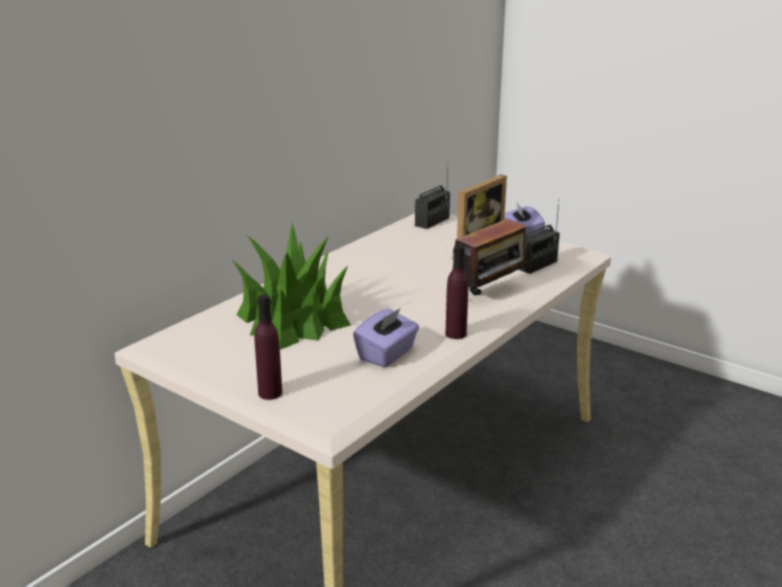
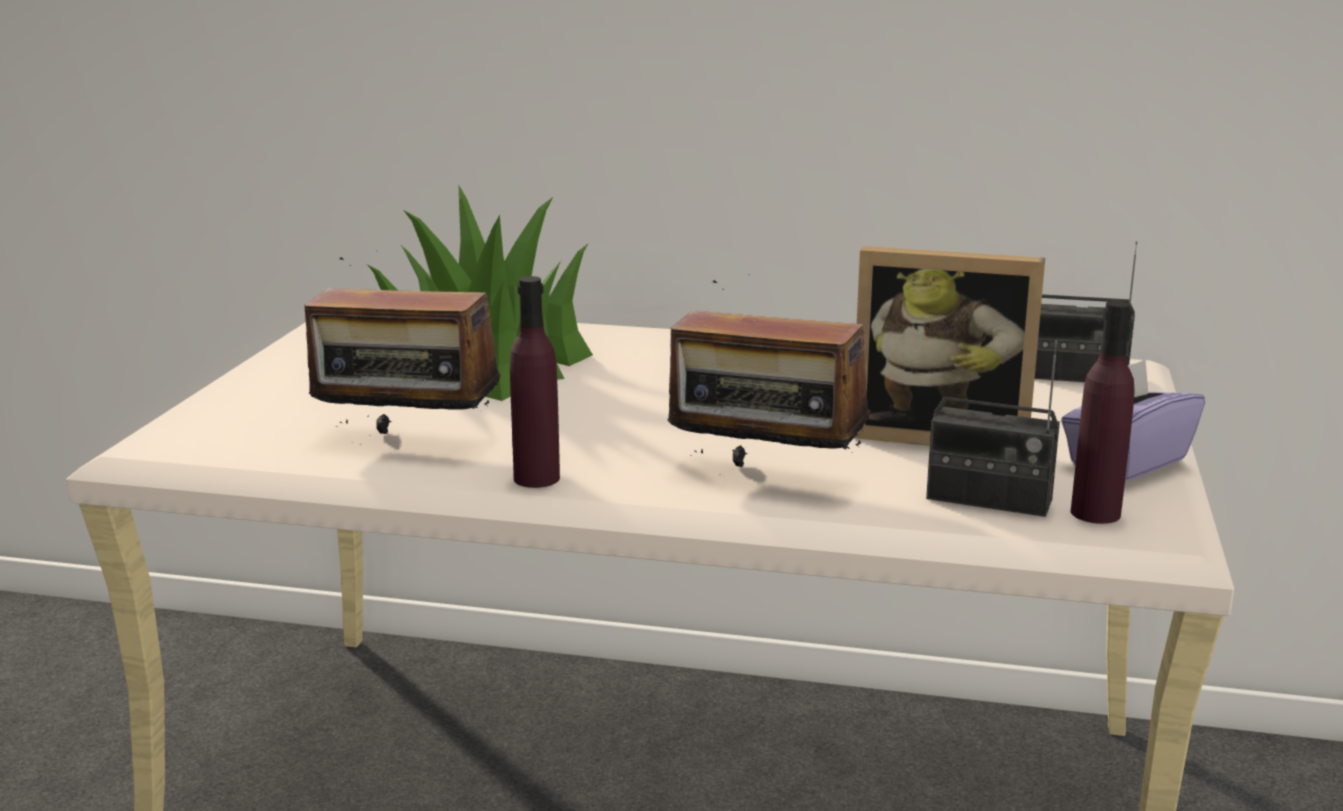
camera: 65 degrees right, 5 degrees down
purple bottle [254,295,282,400] -> purple bottle moved to [1070,301,1135,524]
purple tissue box [353,308,419,367] -> radio [304,250,501,434]

